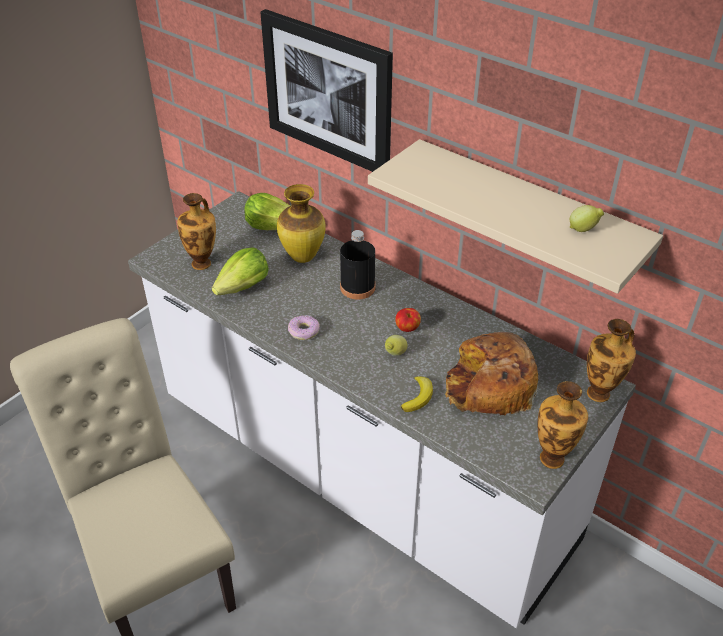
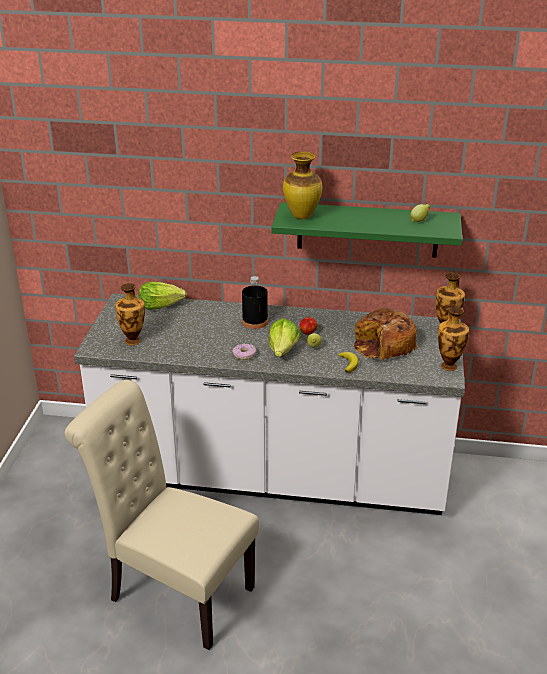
camera: 30 degrees left, 10 degrees down
lettuce [212,248,269,295] -> lettuce moved to [269,318,300,357]
picture [260,9,393,172] -> none
vase [277,184,326,263] -> vase moved to [283,151,322,219]
beige shelf [368,139,663,294] -> green shelf [271,202,463,258]

